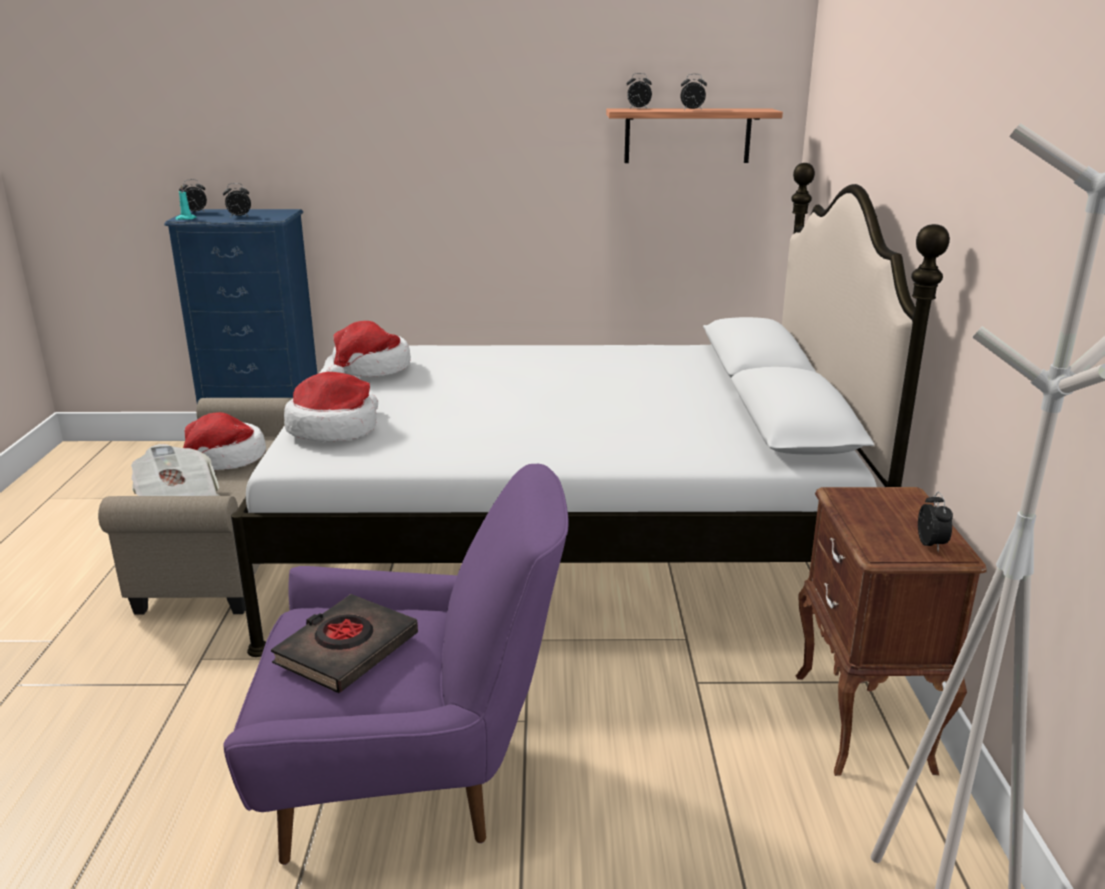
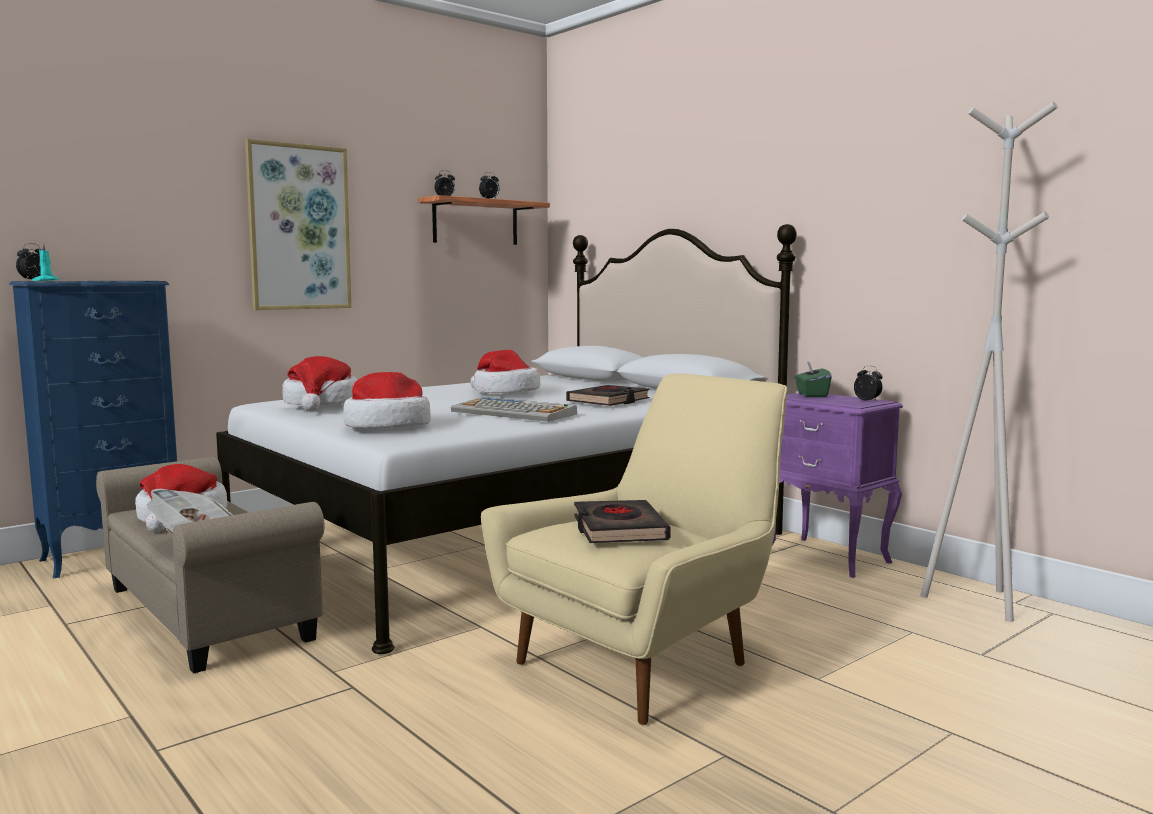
camera: 40 degrees left, 15 degrees down
alarm clock [223,183,251,218] -> none
purple armchair [223,464,569,865] -> beige armchair [481,373,787,725]
brown nightstand [796,487,987,776] -> purple nightstand [772,393,903,578]
none -> picture [245,139,351,310]
none -> keyboard [451,397,577,422]
none -> hat [470,350,541,393]
none -> black book [566,385,649,406]
none -> green tissue box [794,361,832,397]

